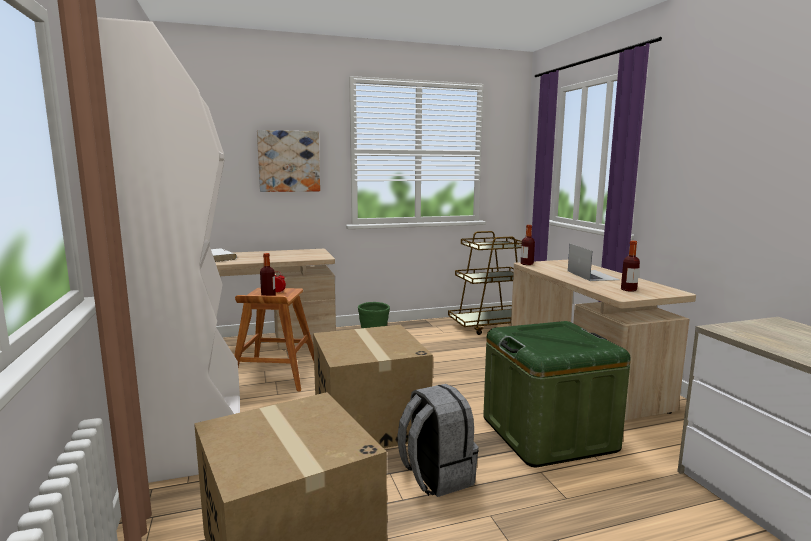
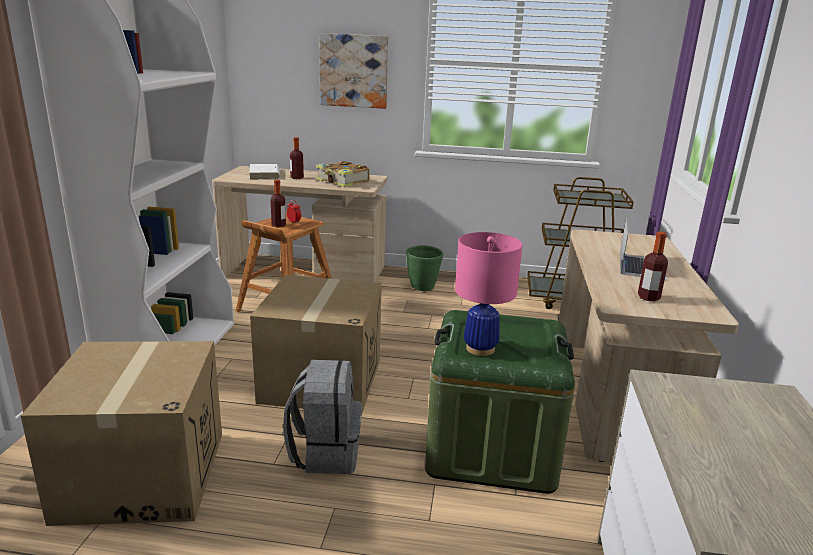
camera: 25 degrees right, 10 degrees up
bottle [521,225,535,265] -> bottle moved to [290,137,304,179]
none -> book [316,161,370,187]
none -> pink table lamp [455,232,522,356]

